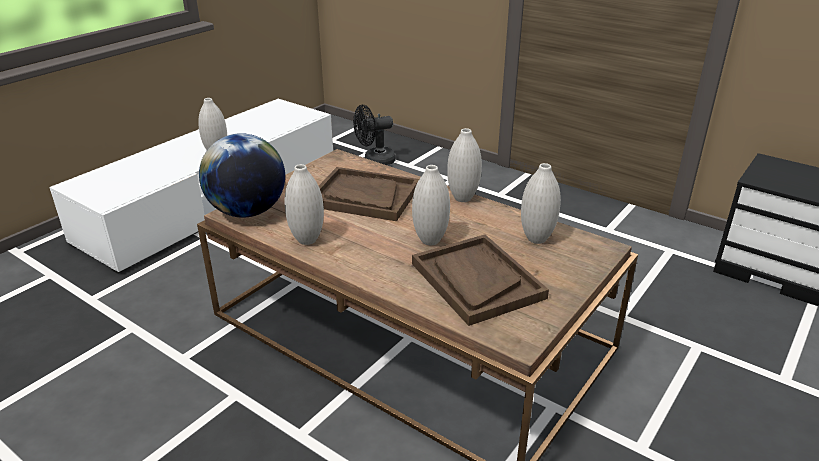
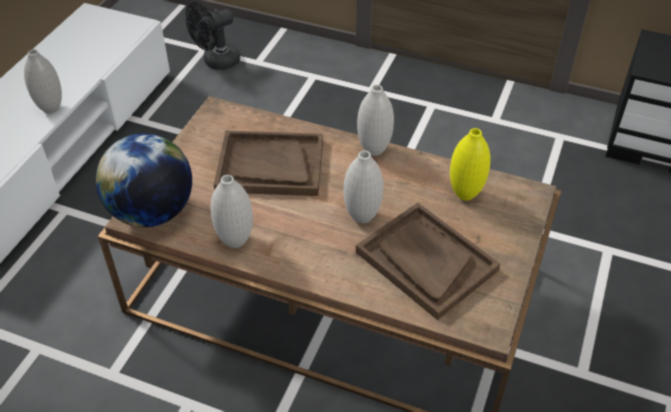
camera: 15 degrees left, 15 degrees up
white vase [521,163,561,244] -> yellow vase [450,128,491,200]

